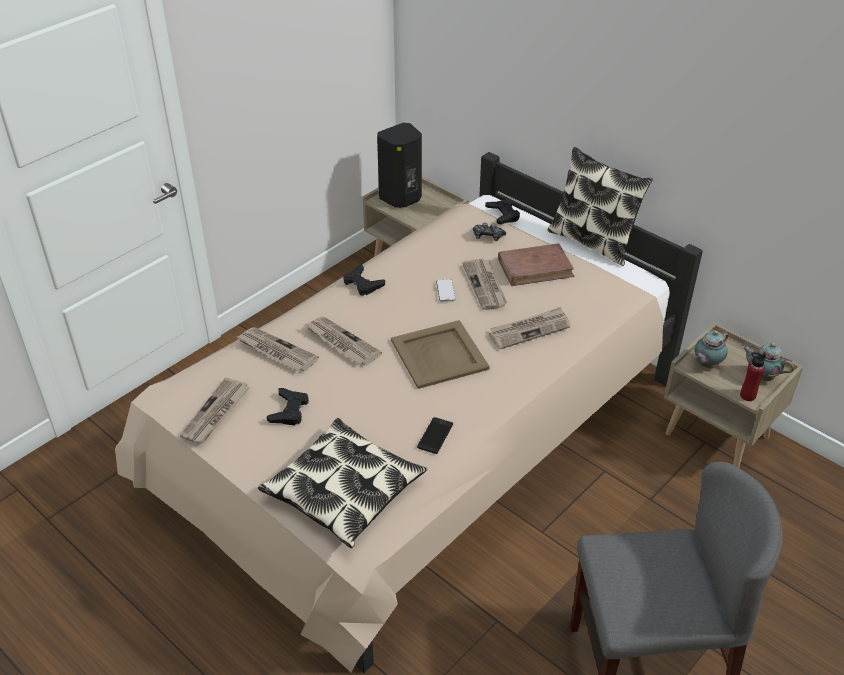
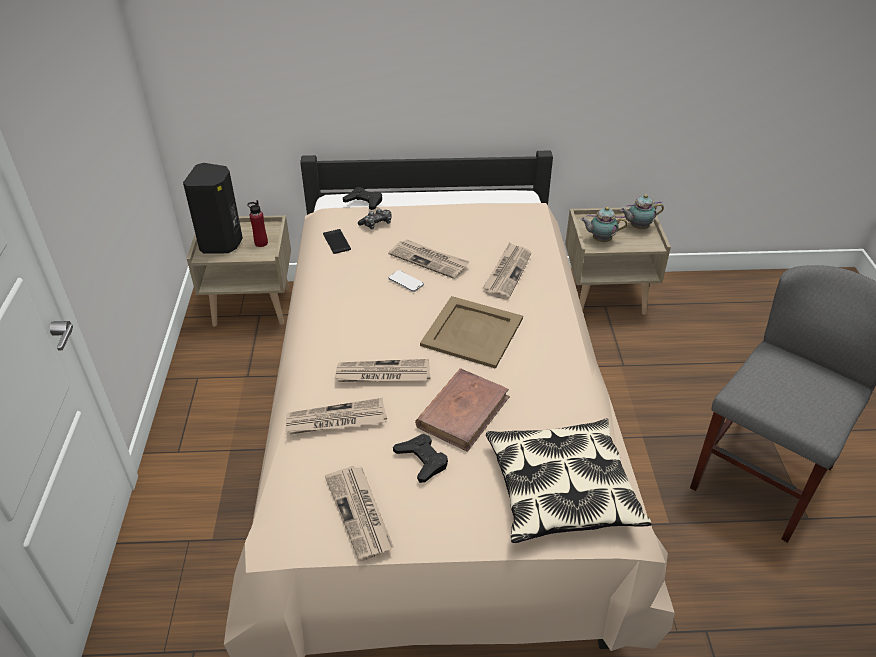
camera: 45 degrees left, 0 degrees up
black game controller [343,264,385,296] -> none
phone [417,417,453,454] -> phone moved to [323,229,351,254]
brown book [498,243,574,286] -> brown book moved to [415,368,510,452]
pillow [547,147,653,266] -> none
teapot [694,330,728,368] -> teapot turned 90 degrees clockwise [580,207,628,242]
red bottle [740,352,766,401] -> red bottle moved to [247,200,268,247]

